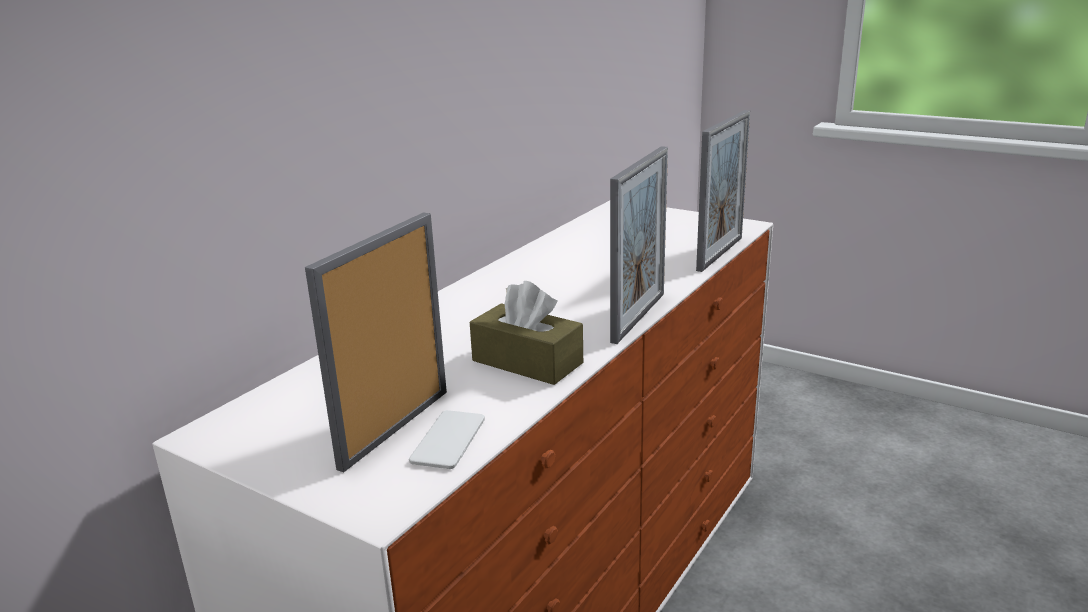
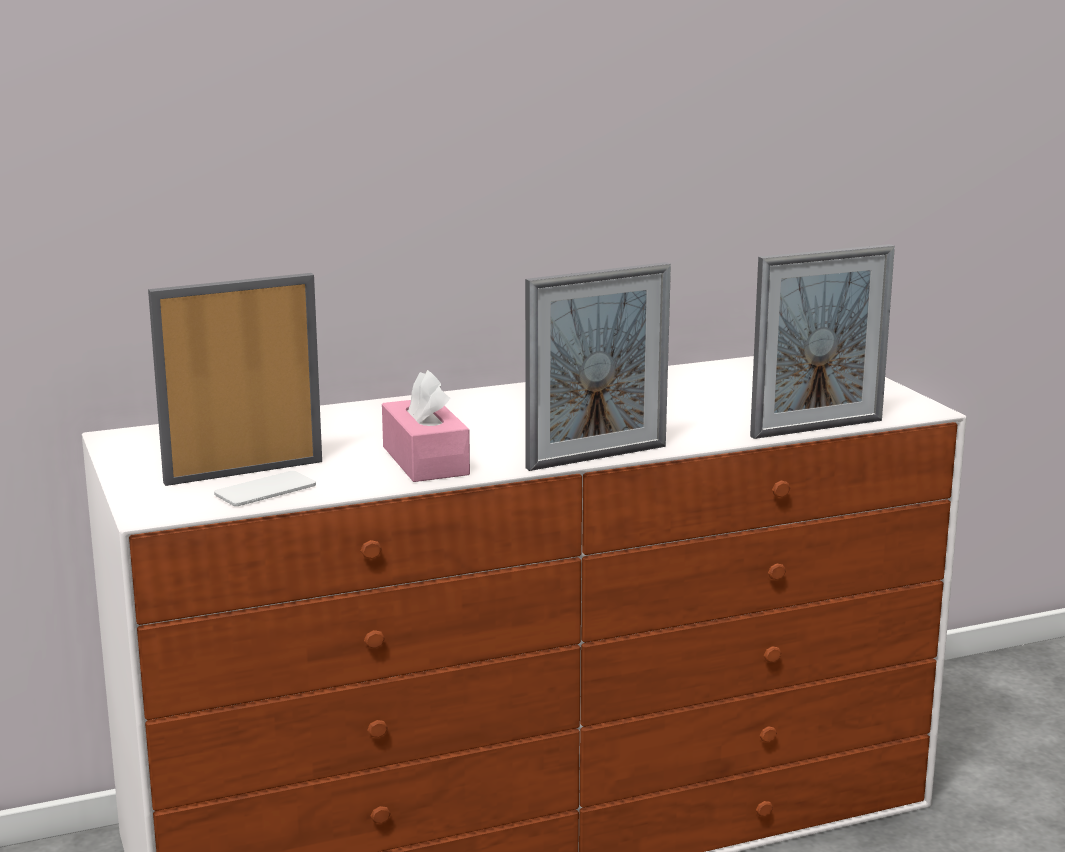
camera: 35 degrees right, 5 degrees down
brown tissue box [470,281,583,385] -> pink tissue box [382,370,470,482]

